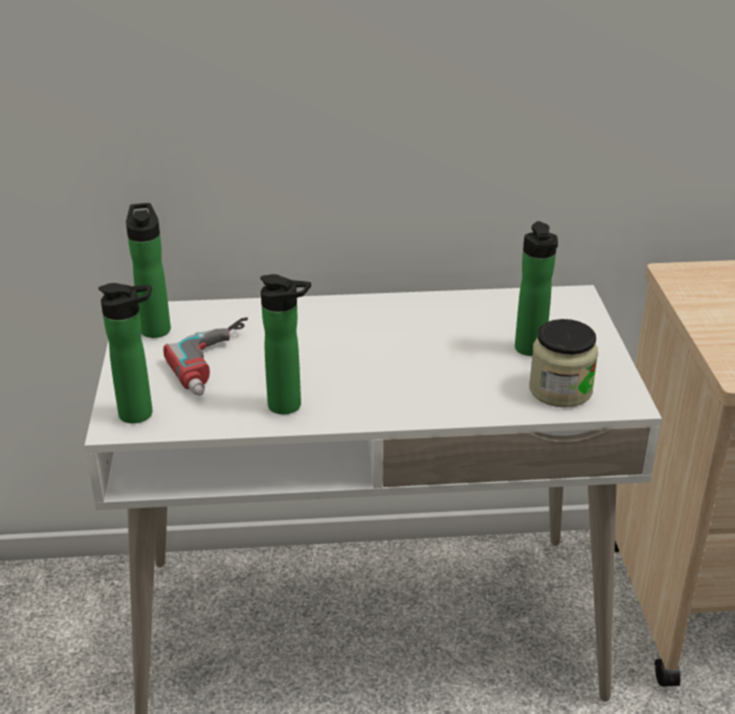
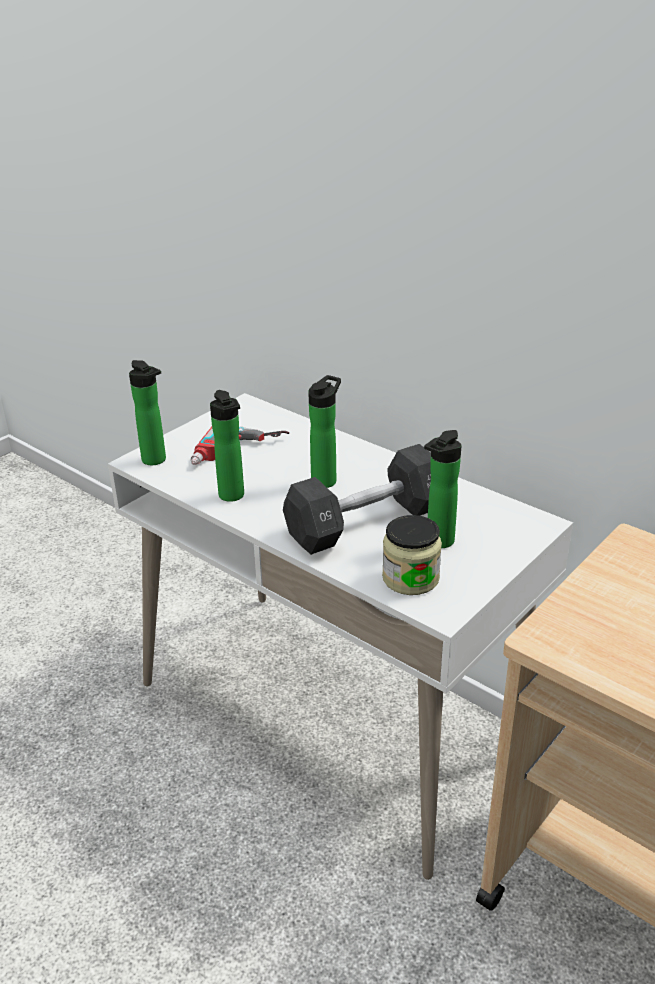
camera: 45 degrees right, 0 degrees up
bottle [126,203,171,338] -> bottle moved to [308,375,341,488]
none -> black dumbbell [283,444,431,555]

